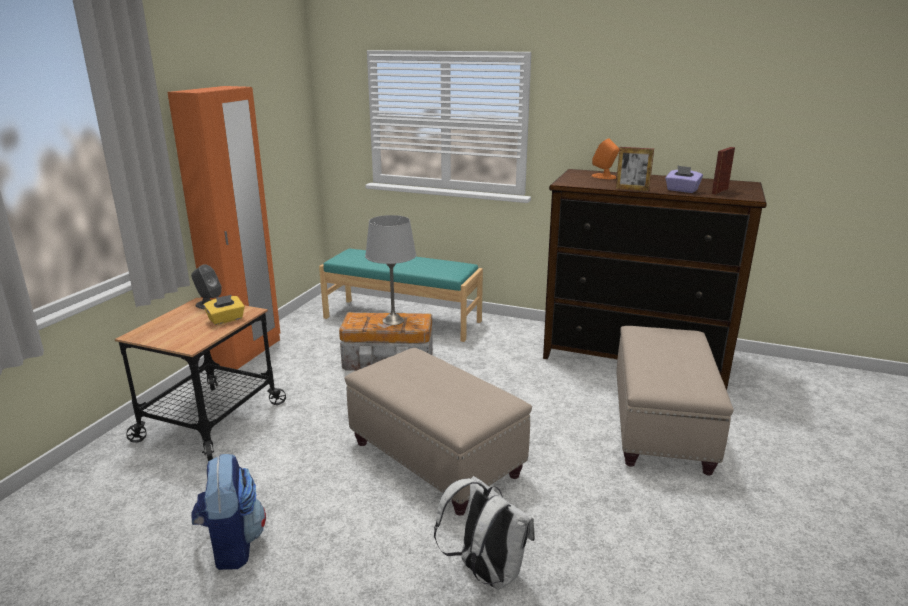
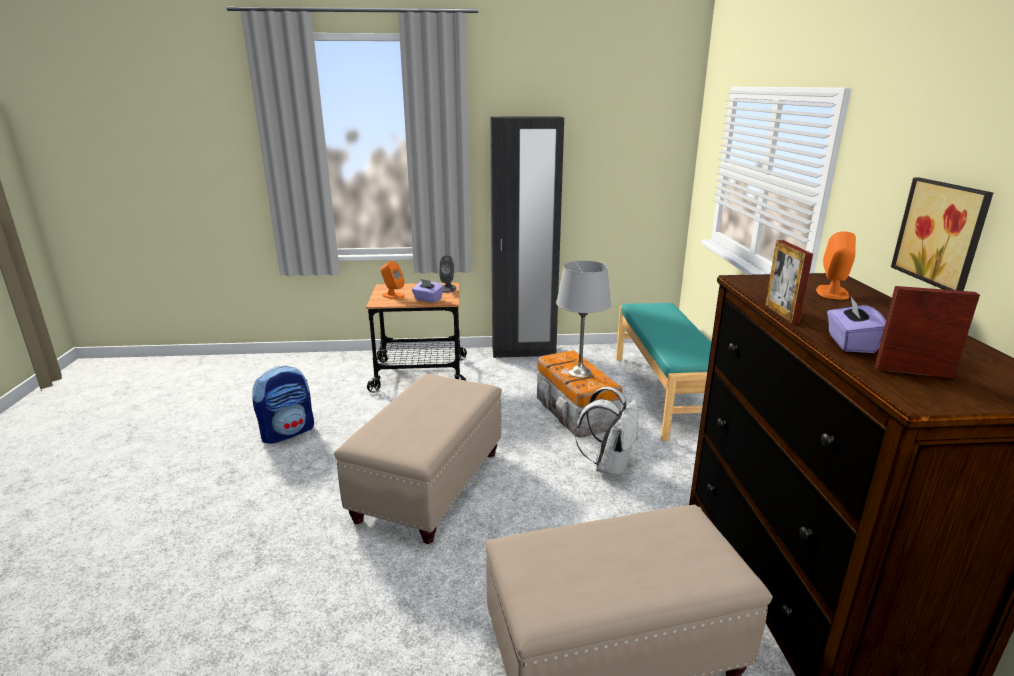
camera: 65 degrees right, 0 degrees up
orange wardrobe [167,86,280,370] -> black wardrobe [490,116,564,358]
yellow tissue box [203,295,245,325] -> purple tissue box [412,279,444,303]
white backpack [434,476,535,590] -> white backpack moved to [575,387,639,477]
none -> orange speaker [381,261,405,299]
none -> picture [891,177,993,291]

